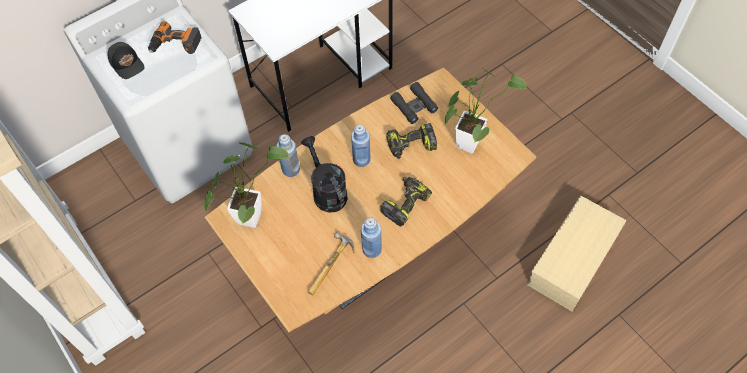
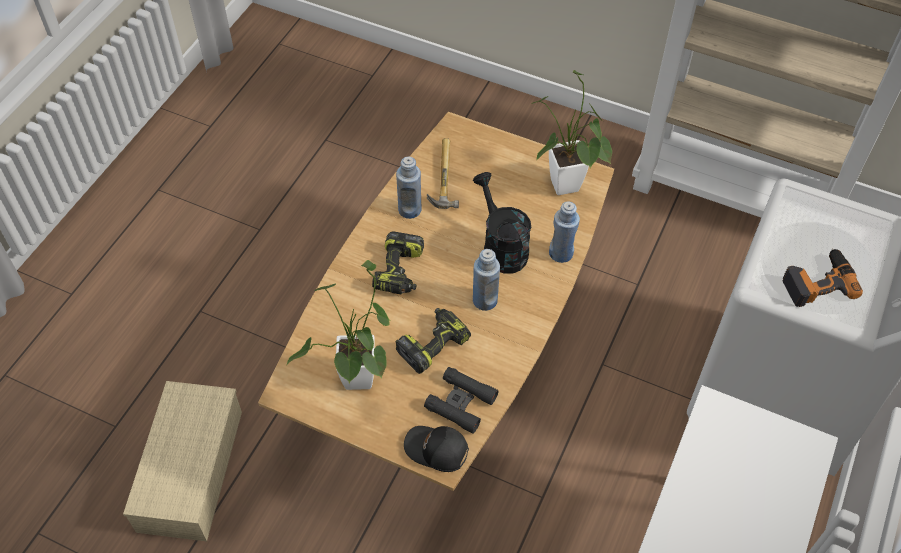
camera: 150 degrees right, 5 degrees down
black cap [107,42,145,79] -> black cap moved to [404,426,469,472]
black watering can [301,136,348,213] -> black watering can turned 150 degrees counterclockwise [473,172,531,274]

